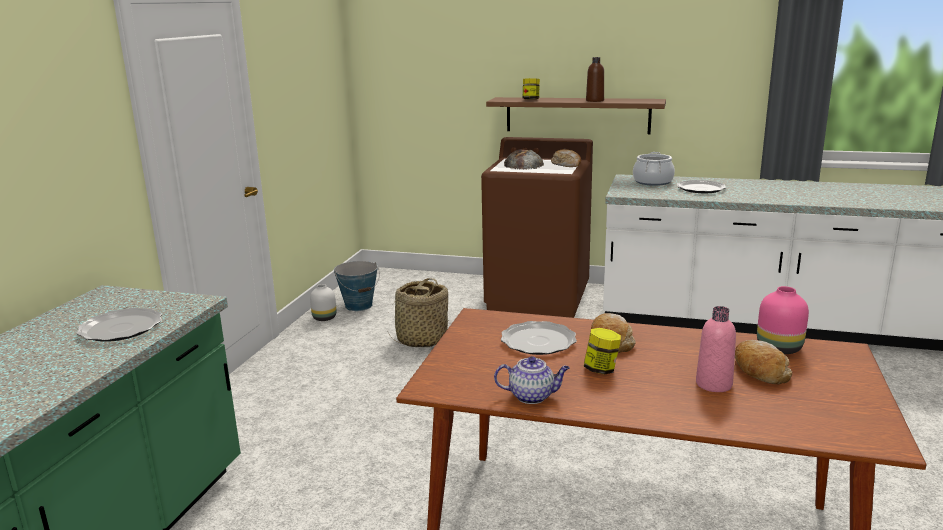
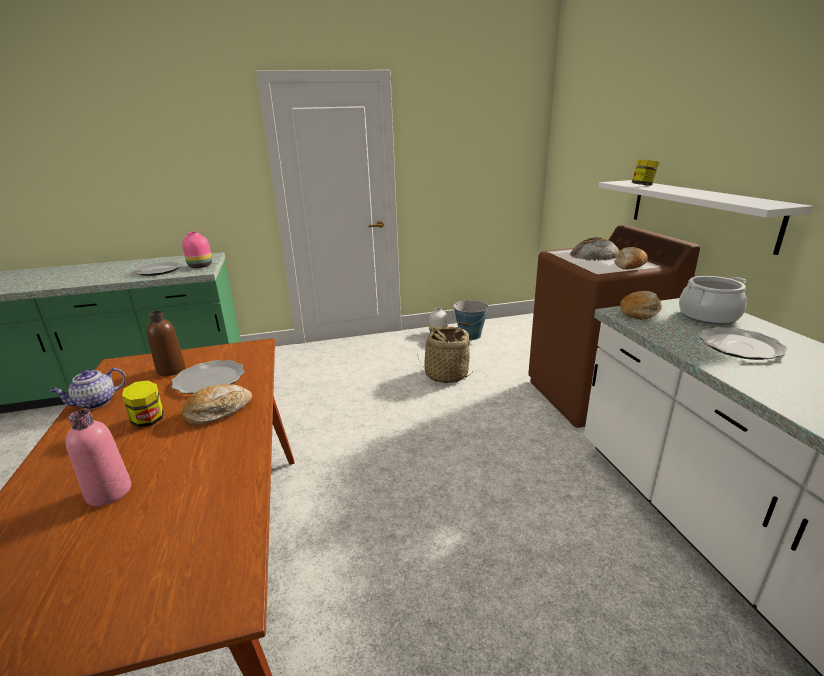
camera: 60 degrees right, 5 degrees up
brown shelf [486,97,666,134] -> white shelf [598,180,813,255]
teapot [494,356,569,404] -> teapot turned 75 degrees clockwise [50,368,126,409]
brown bottle [586,57,604,102] -> brown bottle moved to [147,311,185,376]
bread [735,340,792,384] -> bread moved to [620,291,662,320]
pink vase [757,286,809,354] -> pink vase moved to [182,232,212,268]

